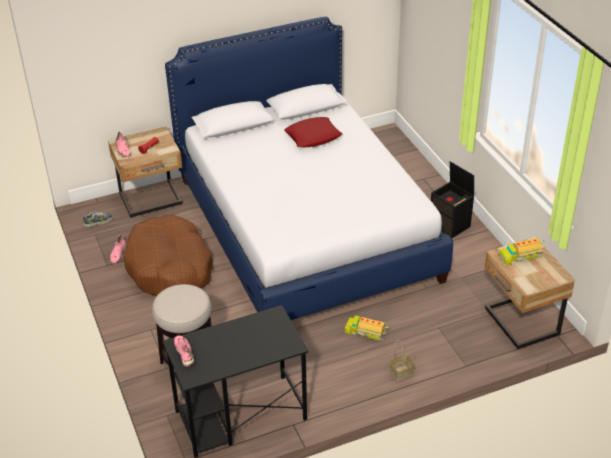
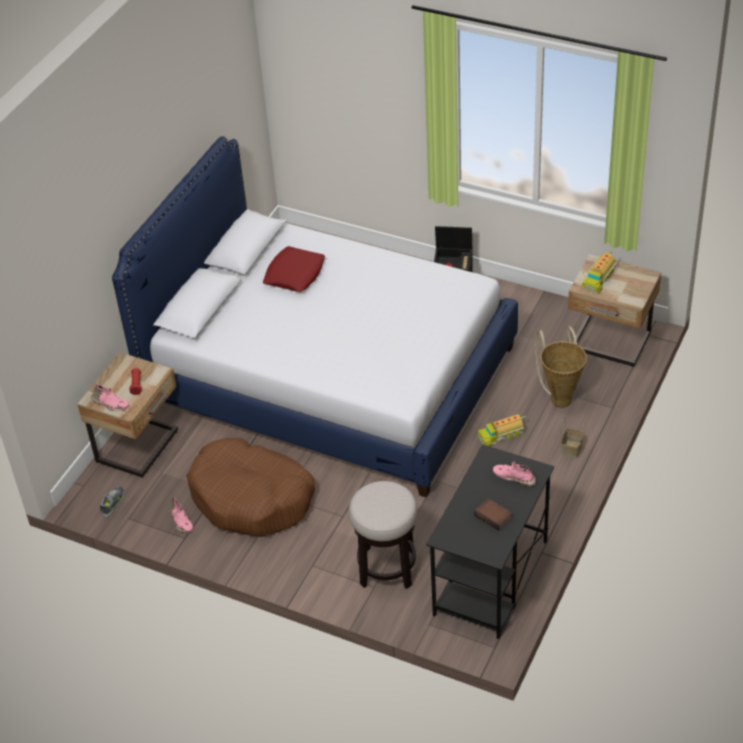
camera: 40 degrees left, 5 degrees up
pink shoe [174,336,194,367] -> pink shoe moved to [493,461,536,487]
none -> book [474,498,512,531]
none -> basket [535,326,587,408]

